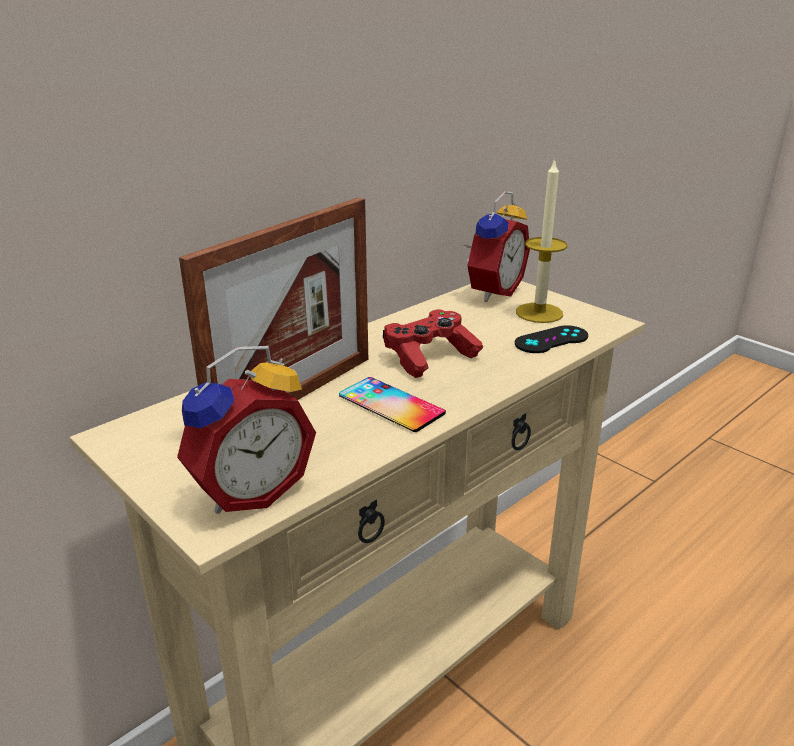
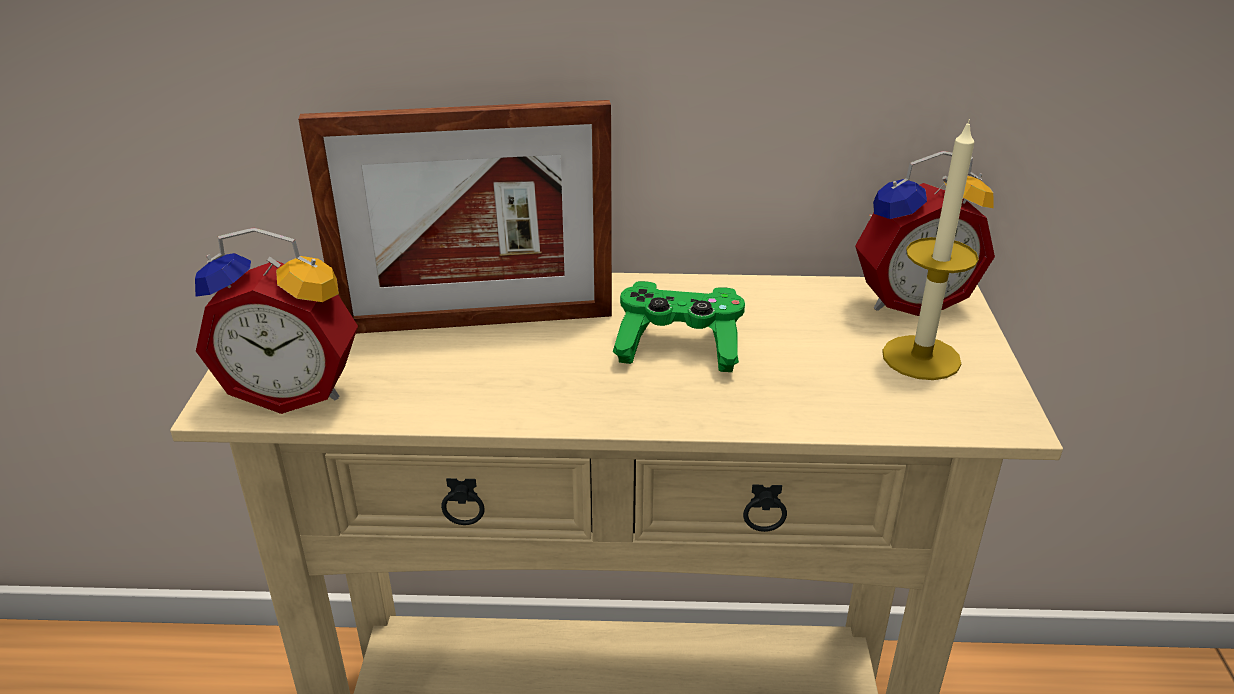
camera: 45 degrees right, 5 degrees up
phone [339,377,446,432] -> none
red game controller [383,309,483,378] -> green game controller [613,281,745,372]
black game controller [515,325,588,353] -> none

